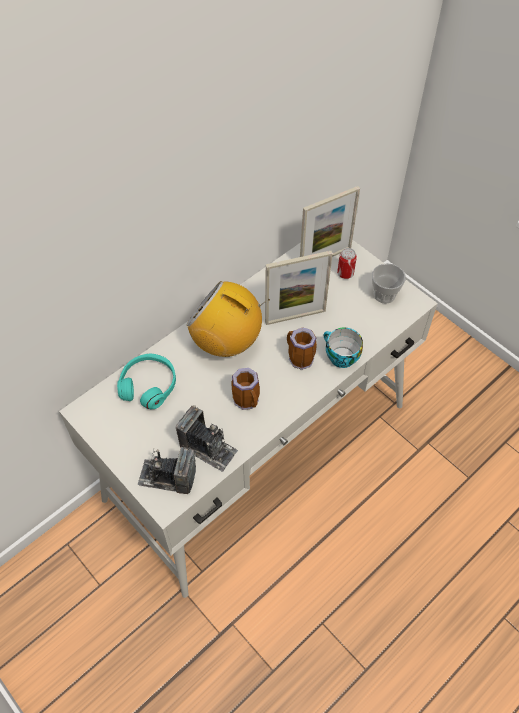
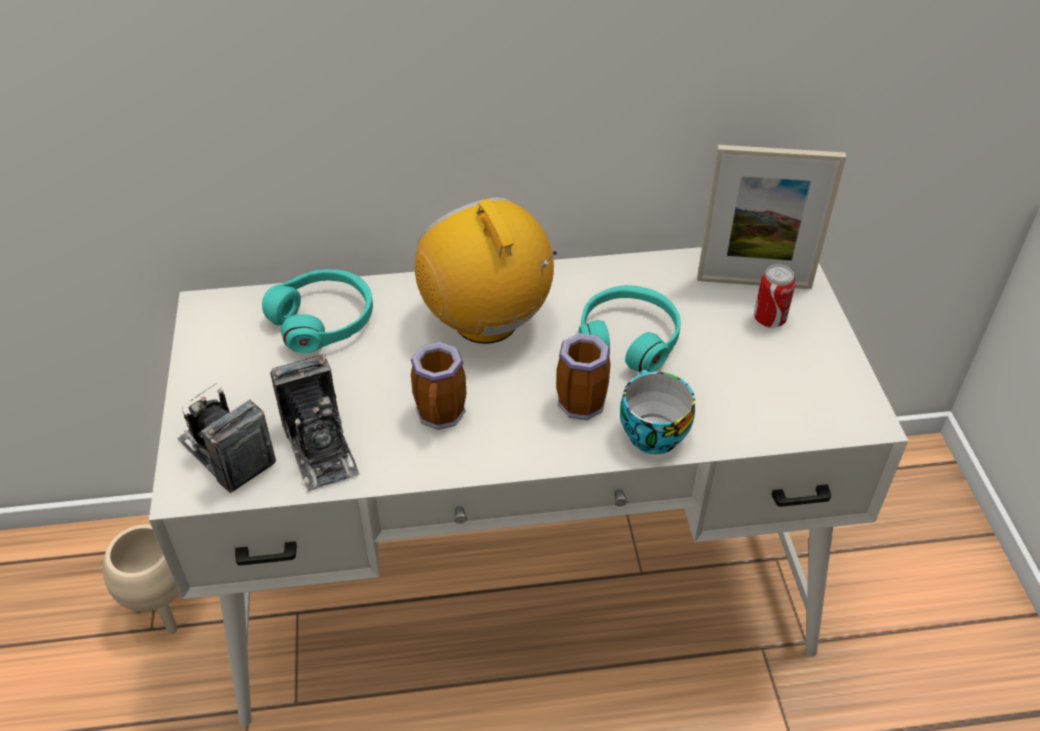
camera: 35 degrees right, 10 degrees down
picture frame [265,251,333,325] -> turquoise headphones [579,285,681,372]
cup [372,263,406,304] -> none
none -> beige planter [103,524,180,634]

